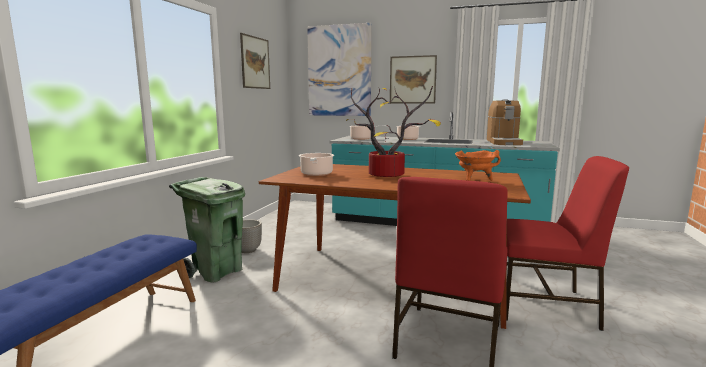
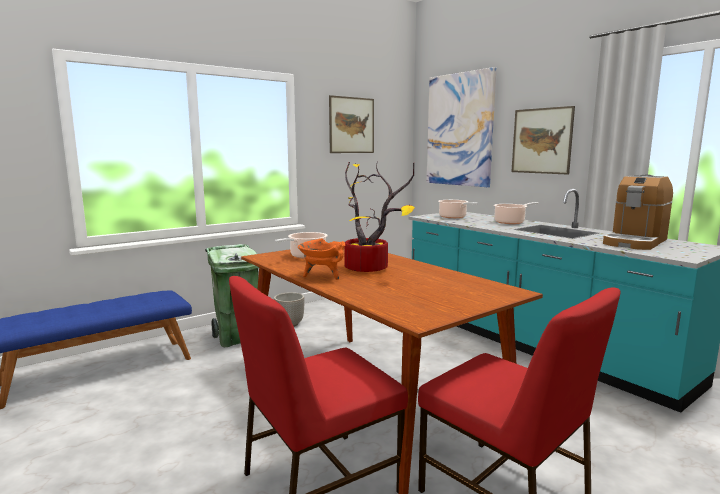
camera: 35 degrees right, 0 degrees up
orange cooking pot [455,150,501,181] -> orange cooking pot moved to [298,239,345,280]

